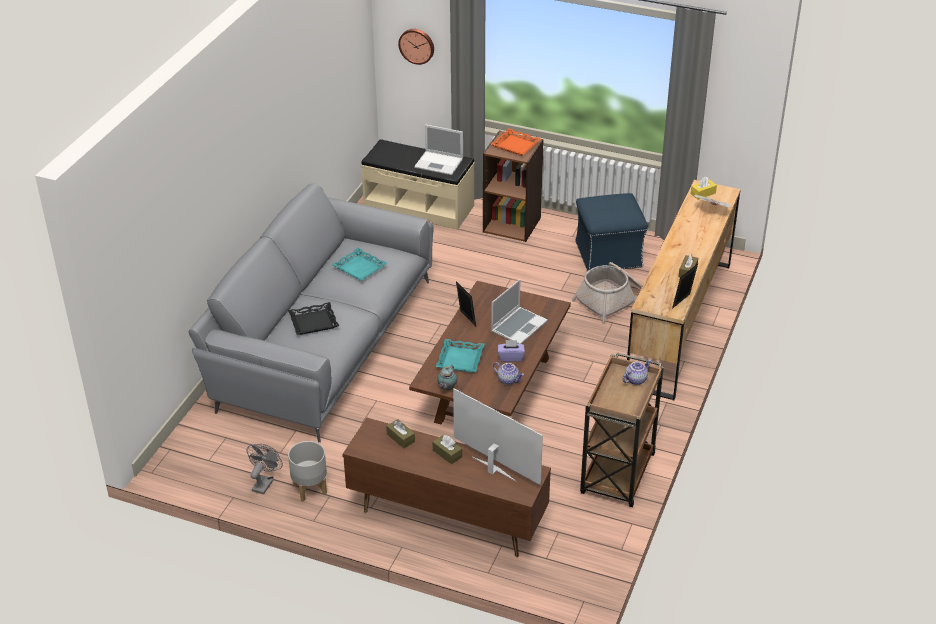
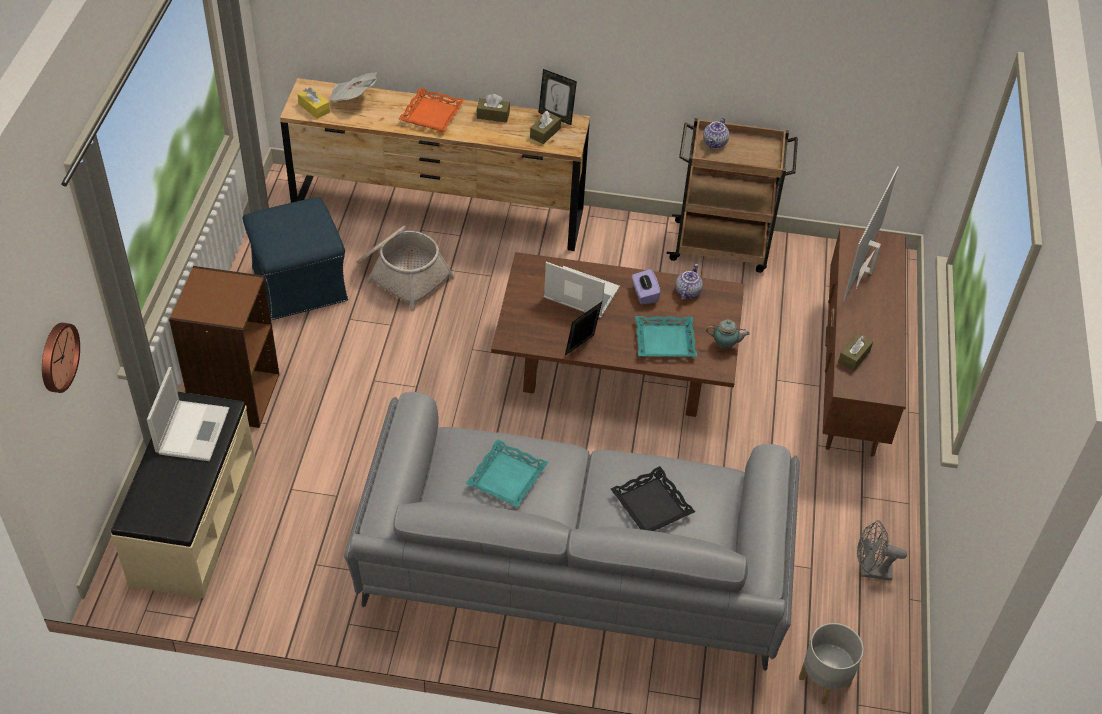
camera: 105 degrees left, 10 degrees up
grey planter [288,441,327,502] -> grey planter moved to [799,623,864,705]
brown tissue box [433,435,462,464] -> brown tissue box moved to [530,111,561,144]
orange tray [491,128,541,156] -> orange tray moved to [399,88,465,131]
teapot [622,360,651,385] -> teapot turned 105 degrees counterclockwise [703,117,729,148]

